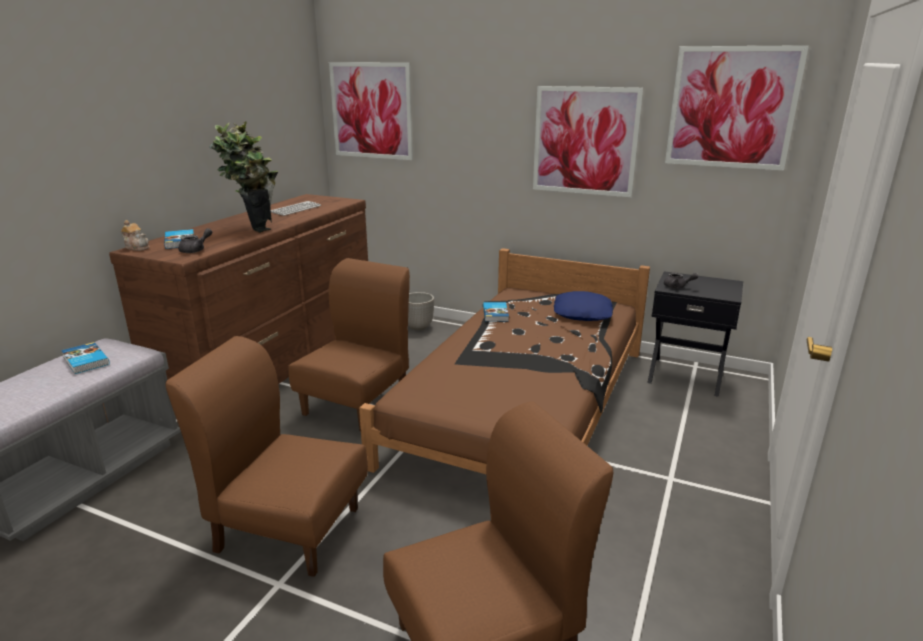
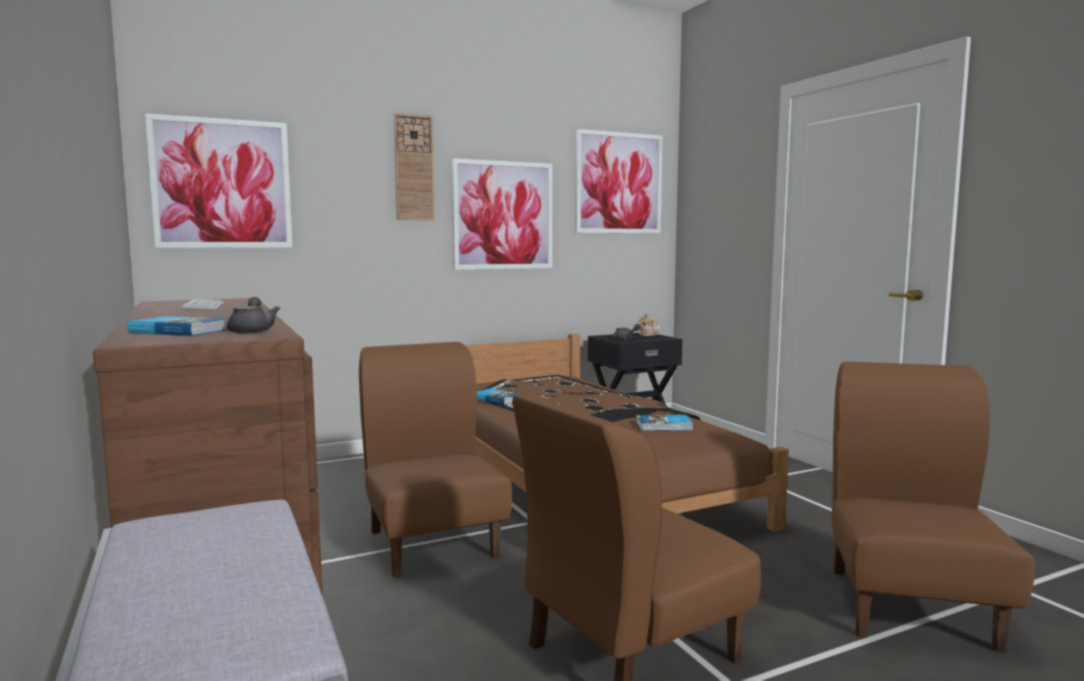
camera: 50 degrees left, 15 degrees down
book [61,342,110,374] -> book moved to [636,415,693,431]
teapot [121,220,149,251] -> teapot moved to [636,313,661,336]
potted plant [209,121,279,233] -> none
planter [408,292,434,330] -> none
blue pillow [554,291,613,321] -> none
none -> wall clock [394,113,435,220]

